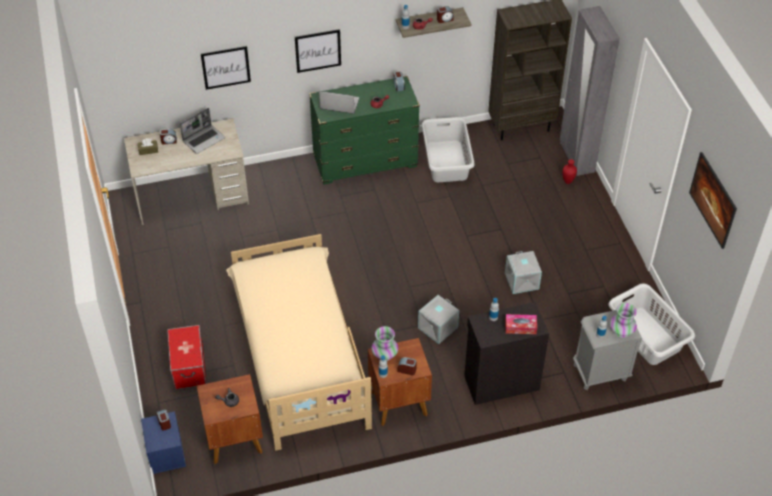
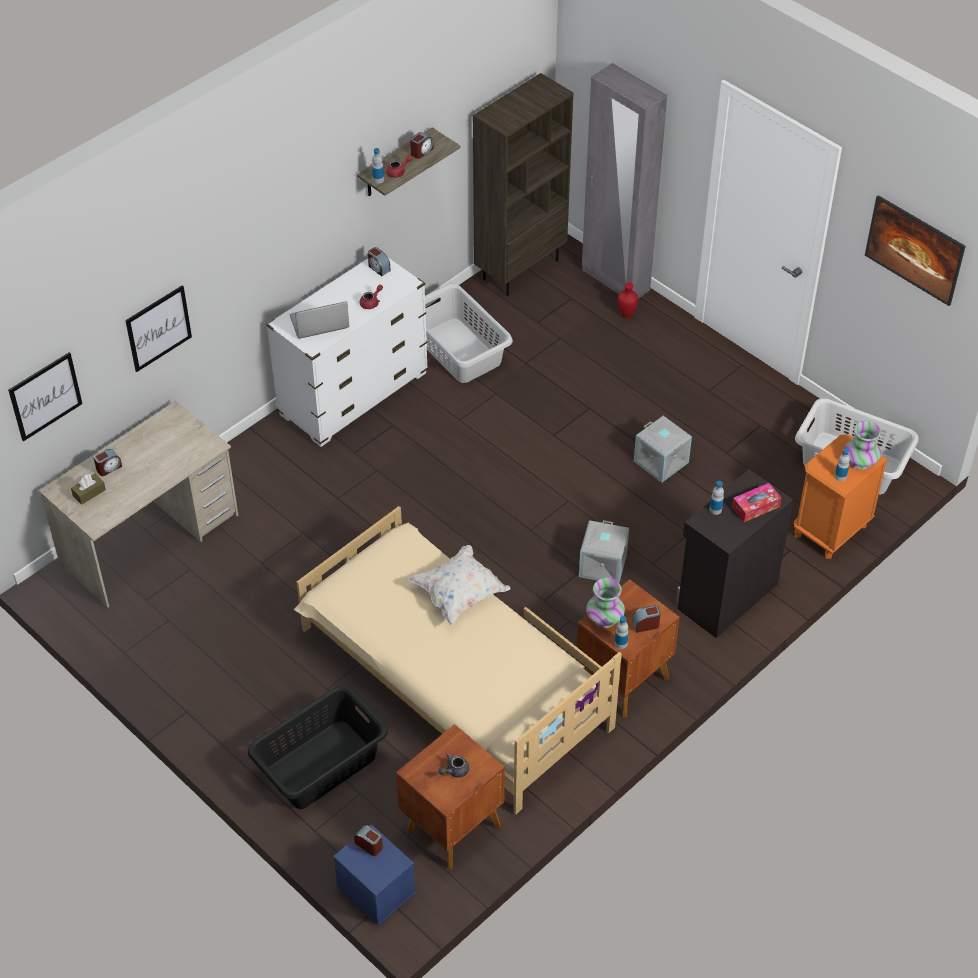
camera: 30 degrees left, 0 degrees up
storage box [167,325,207,389] -> black laundry basket [248,685,388,809]
laptop [180,108,225,154] -> none
picture [295,29,341,73] -> picture moved to [8,352,82,441]
green dresser [309,76,420,185] -> white dresser [266,258,428,447]
grey nightstand [573,310,642,390] -> orange nightstand [794,435,888,559]
none -> white pillow [408,545,510,625]

